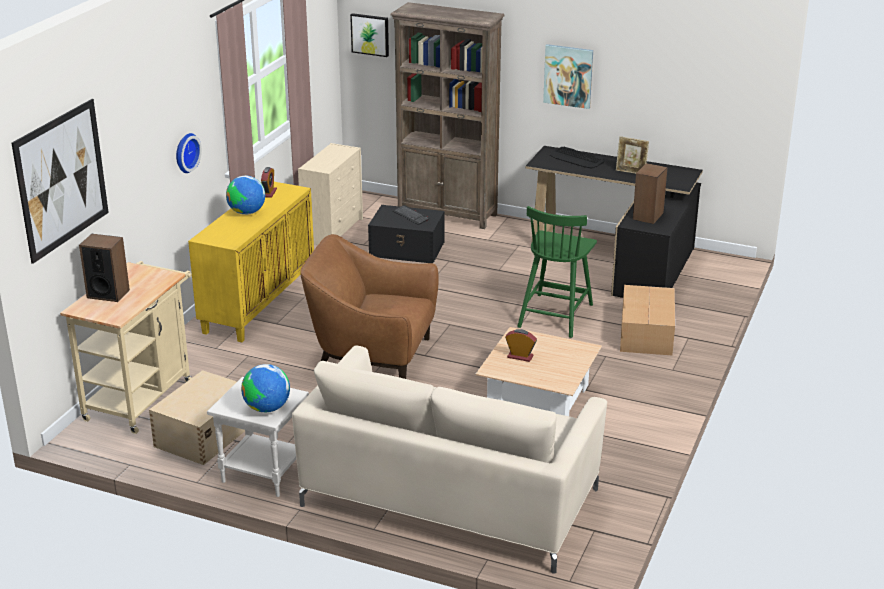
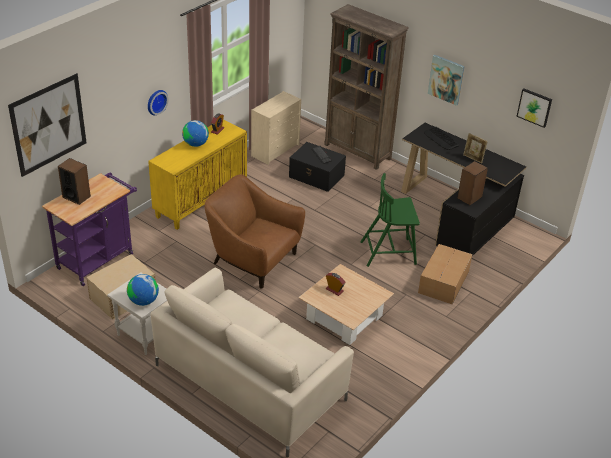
camera: 15 degrees right, 10 degrees up
beige cart [60,261,192,434] -> purple cart [42,172,137,286]
picture [350,13,389,57] -> picture moved to [516,89,552,128]
green chair [517,206,597,338] -> green chair turned 45 degrees clockwise [360,173,420,267]

